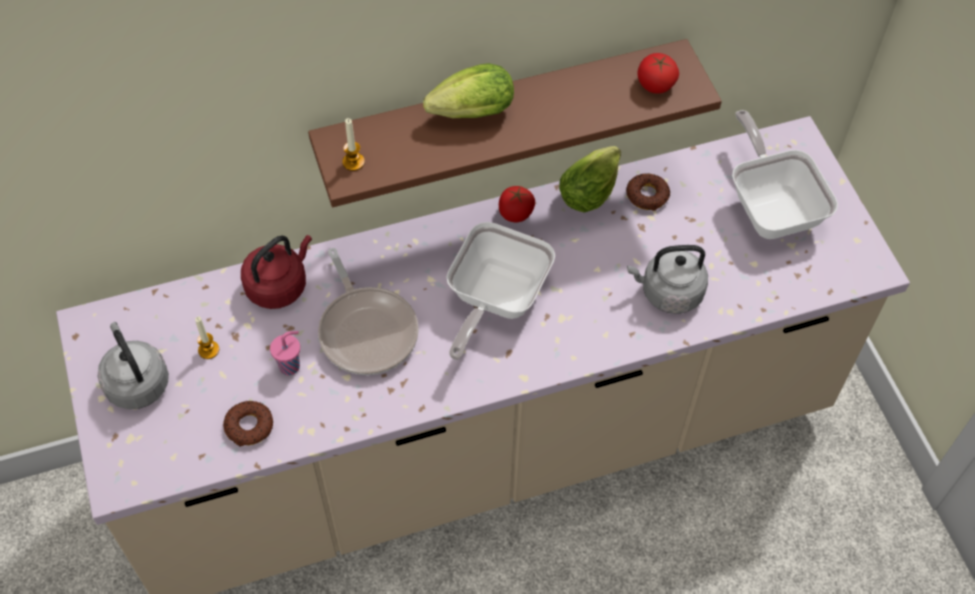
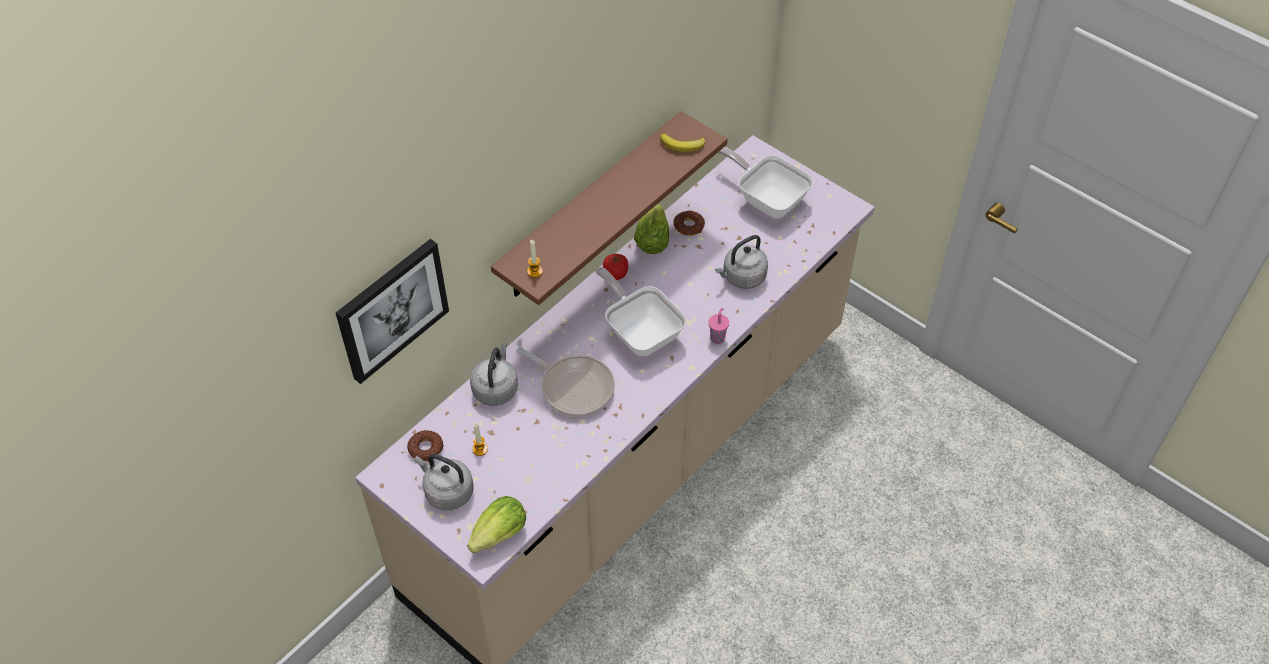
camera: 30 degrees left, 5 degrees down
donut [223,401,273,447] -> donut moved to [407,430,444,462]
red kettle [241,235,312,309] -> grey kettle [470,343,518,406]
pink cup [270,331,300,375] -> pink cup moved to [708,308,729,344]
lettuce [423,63,514,118] -> lettuce moved to [467,496,526,553]
frying pan [446,222,555,360] -> frying pan turned 150 degrees clockwise [595,267,687,357]
tomato [637,53,679,94] -> banana [660,134,705,152]
none -> picture [336,239,449,384]

